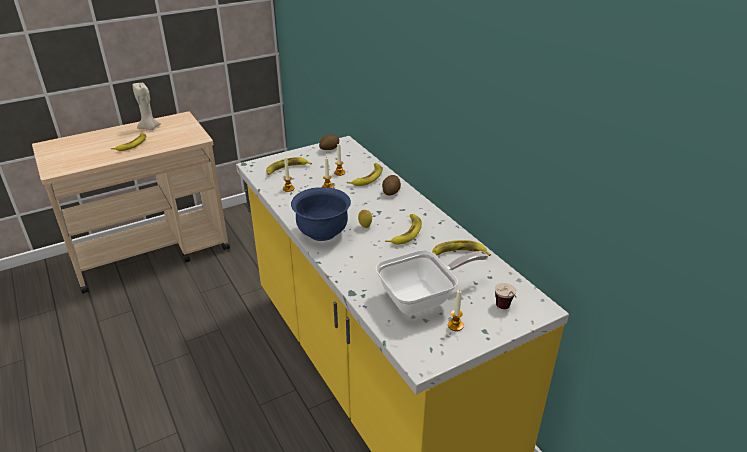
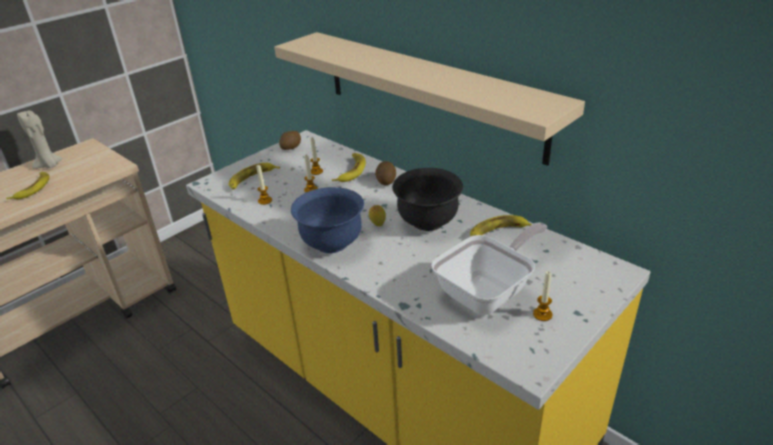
camera: 15 degrees left, 0 degrees up
banana [385,214,422,245] -> black bowl [392,168,463,231]
cup [495,283,516,309] -> none
none -> beige shelf [274,32,585,166]

